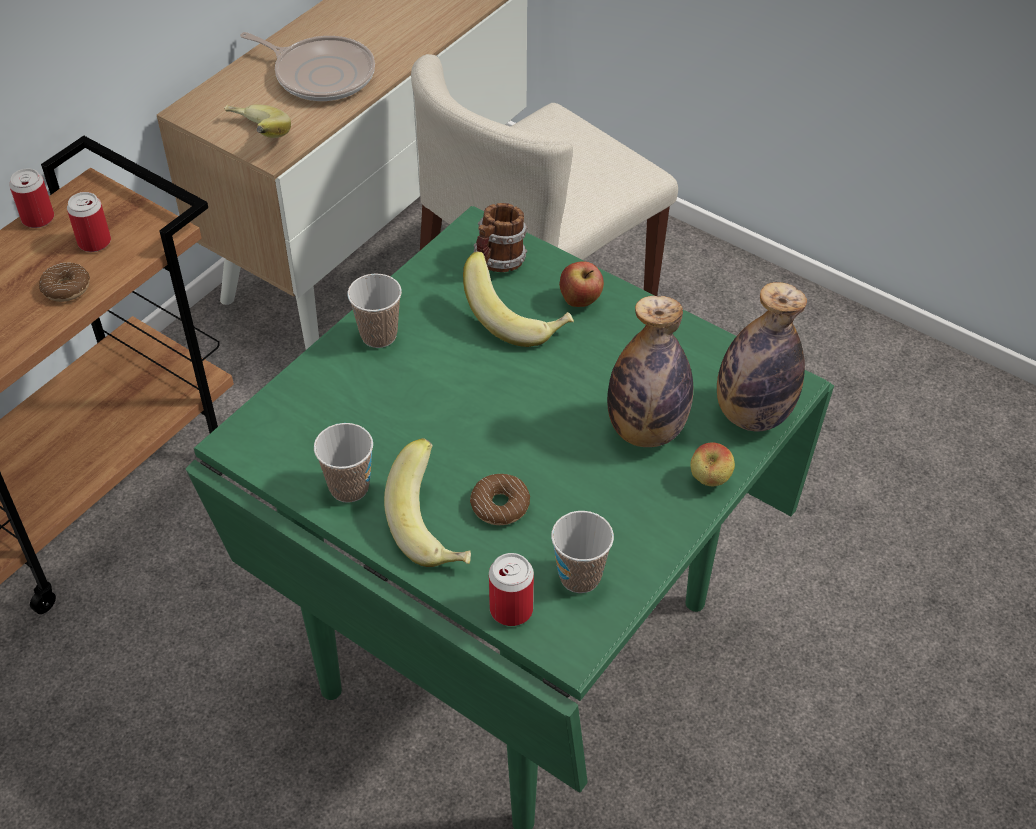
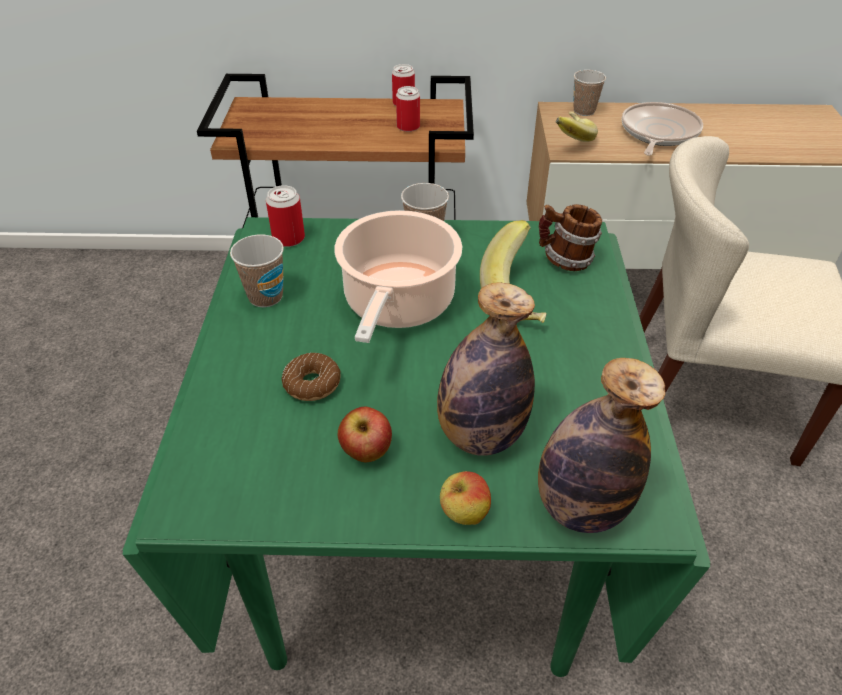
camera: 55 degrees right, 5 degrees down
donut [39,263,90,302] -> none
frying pan [240,32,375,101] -> frying pan turned 150 degrees counterclockwise [622,102,703,156]
banana [384,438,471,567] -> none
can [489,553,534,626] -> can moved to [266,185,305,247]
cup [551,511,614,593] -> cup moved to [573,70,606,116]
apple [559,261,604,307] -> apple moved to [338,406,392,463]
none -> cooking pot [334,210,462,343]

